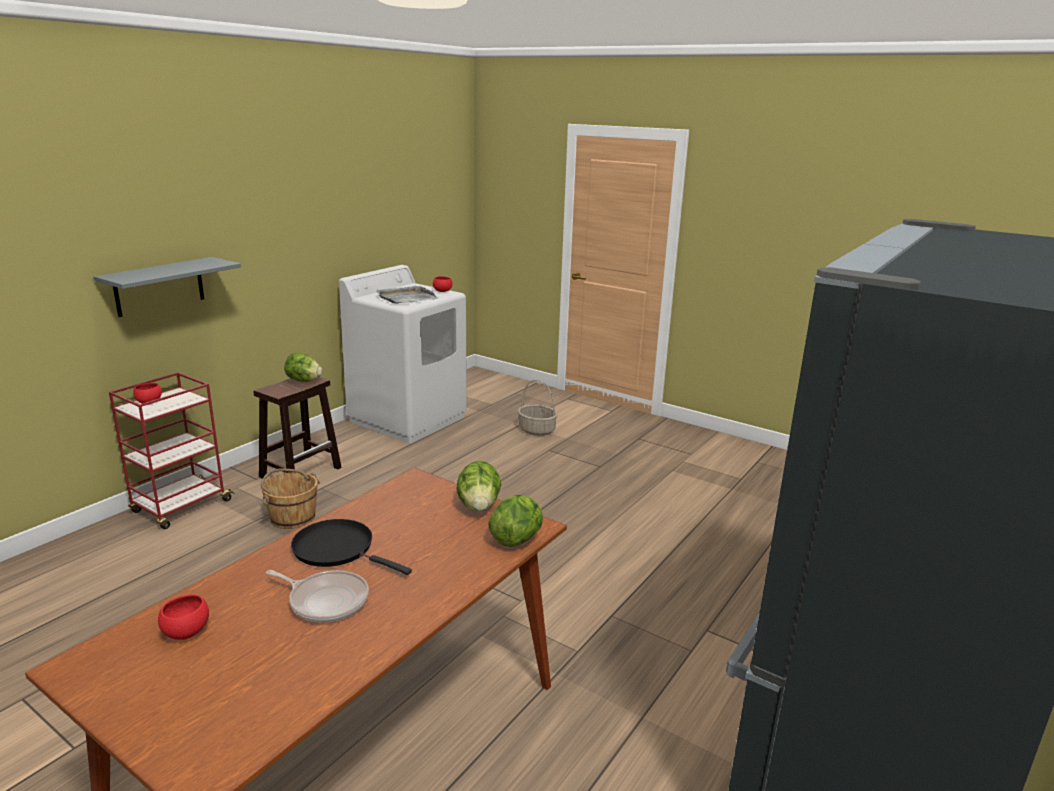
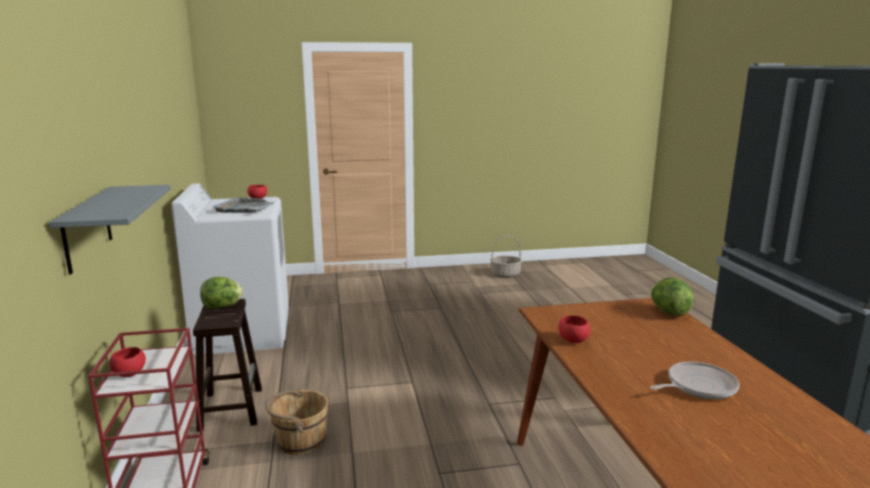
camera: 45 degrees left, 5 degrees down
red bowl [158,594,209,640] -> red bowl moved to [559,315,591,343]
black frying pan [291,519,412,575] -> none
lettuce [457,461,501,512] -> none
basket [518,380,558,436] -> basket moved to [490,235,522,278]

